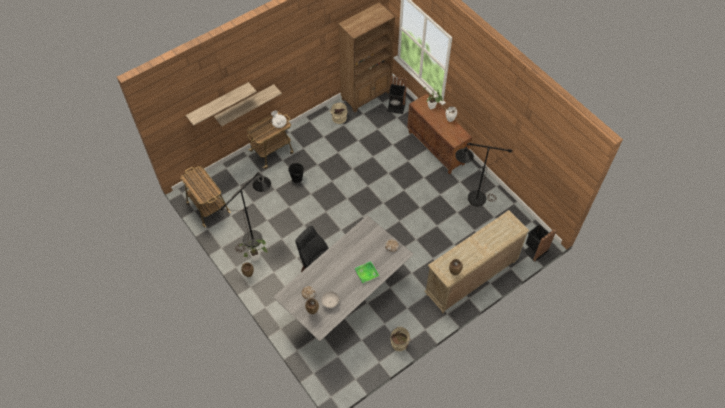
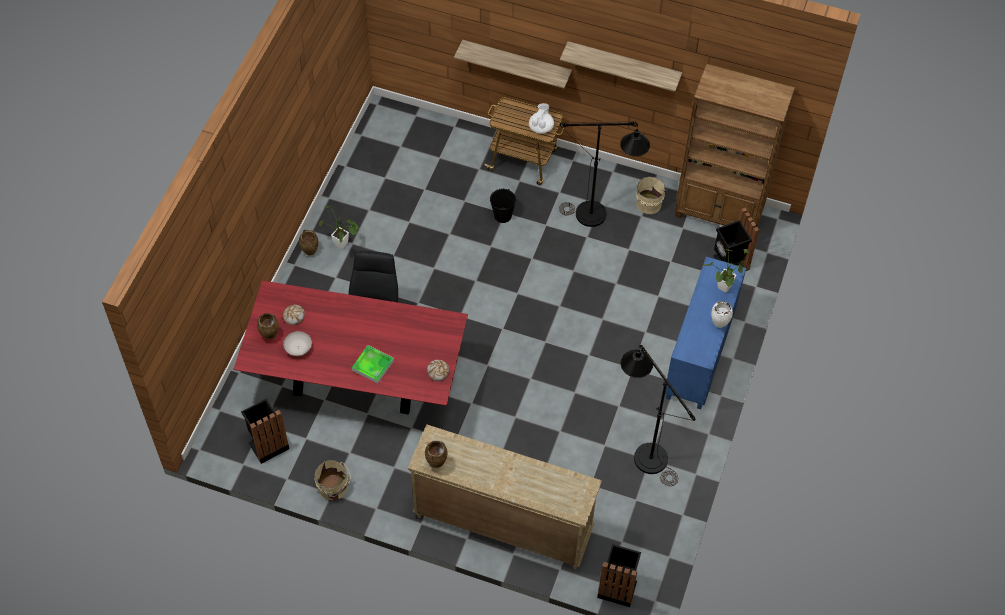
camera: 55 degrees right, 0 degrees up
cart [181,166,231,228] -> none
shelf [186,82,257,126] -> shelf moved to [560,41,682,92]
black floor lamp [221,172,271,252] -> black floor lamp moved to [559,121,650,227]
grey dining table [273,215,414,341] -> red dining table [233,281,468,414]
brown cabinet [407,94,472,174] -> blue cabinet [665,256,746,409]
none -> black trash can [241,399,289,464]

